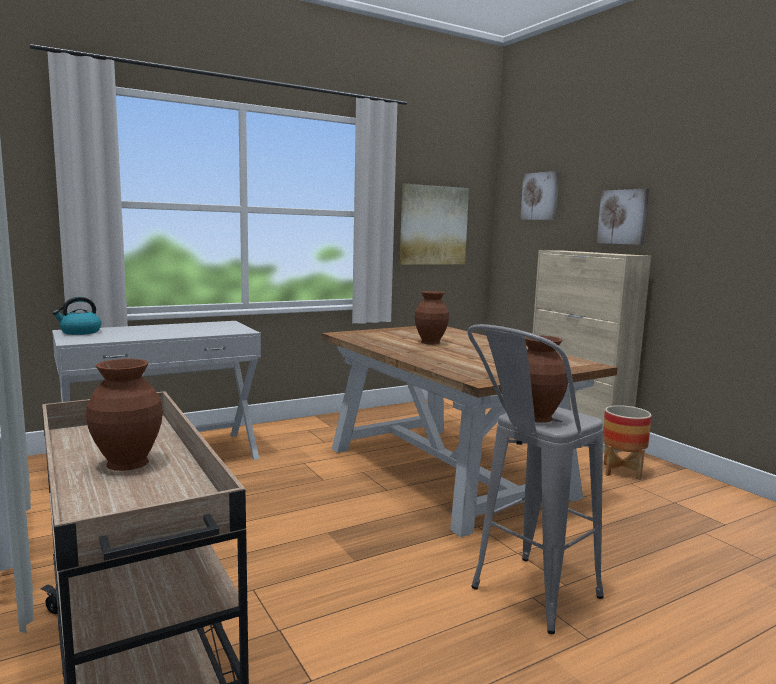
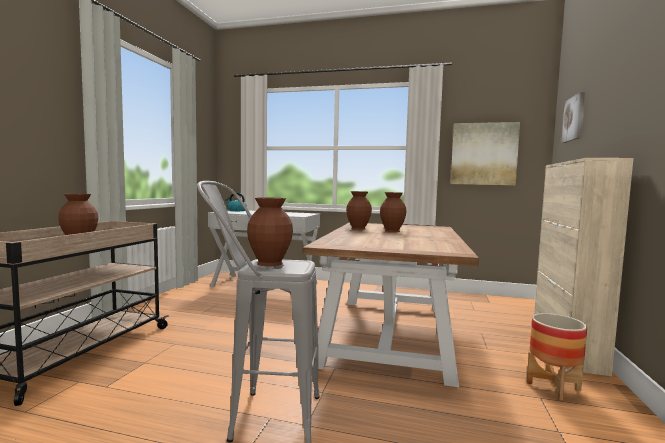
camera: 45 degrees right, 5 degrees down
picture [597,189,649,245] -> none
none -> brown vase [346,191,372,230]

